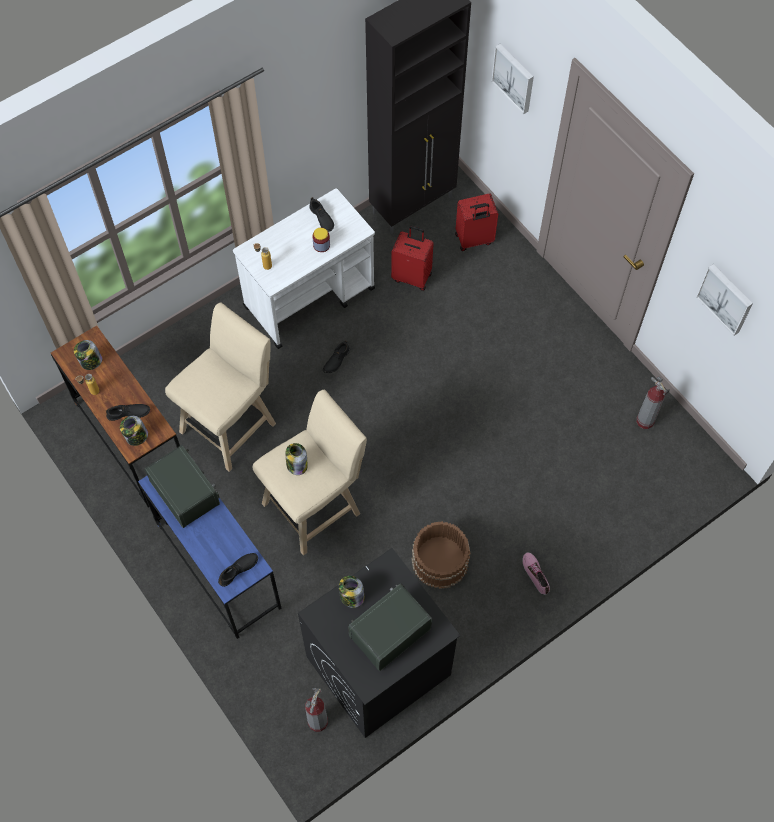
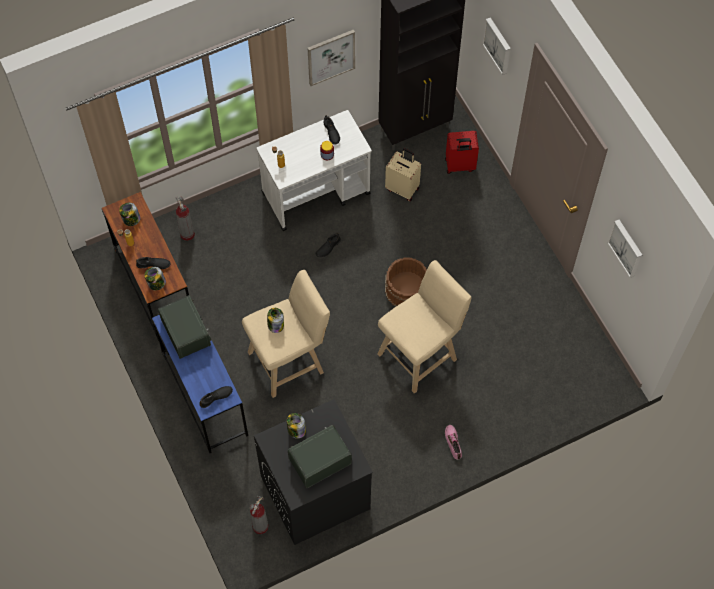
camera: 10 degrees right, 0 degrees up
beige stool [165,302,276,472] -> beige stool moved to [377,260,471,394]
red suitcase [391,226,433,291] -> beige suitcase [385,148,421,202]
brown bucket [411,521,471,589] -> brown bucket moved to [385,257,427,306]
fire extinguisher [636,376,670,429] -> fire extinguisher moved to [176,197,195,241]
none -> picture [308,29,355,86]

